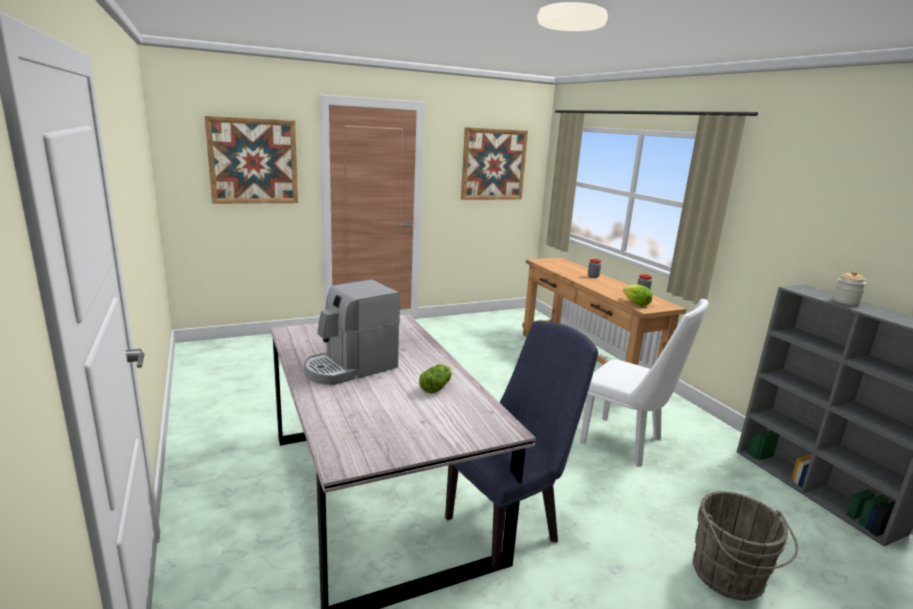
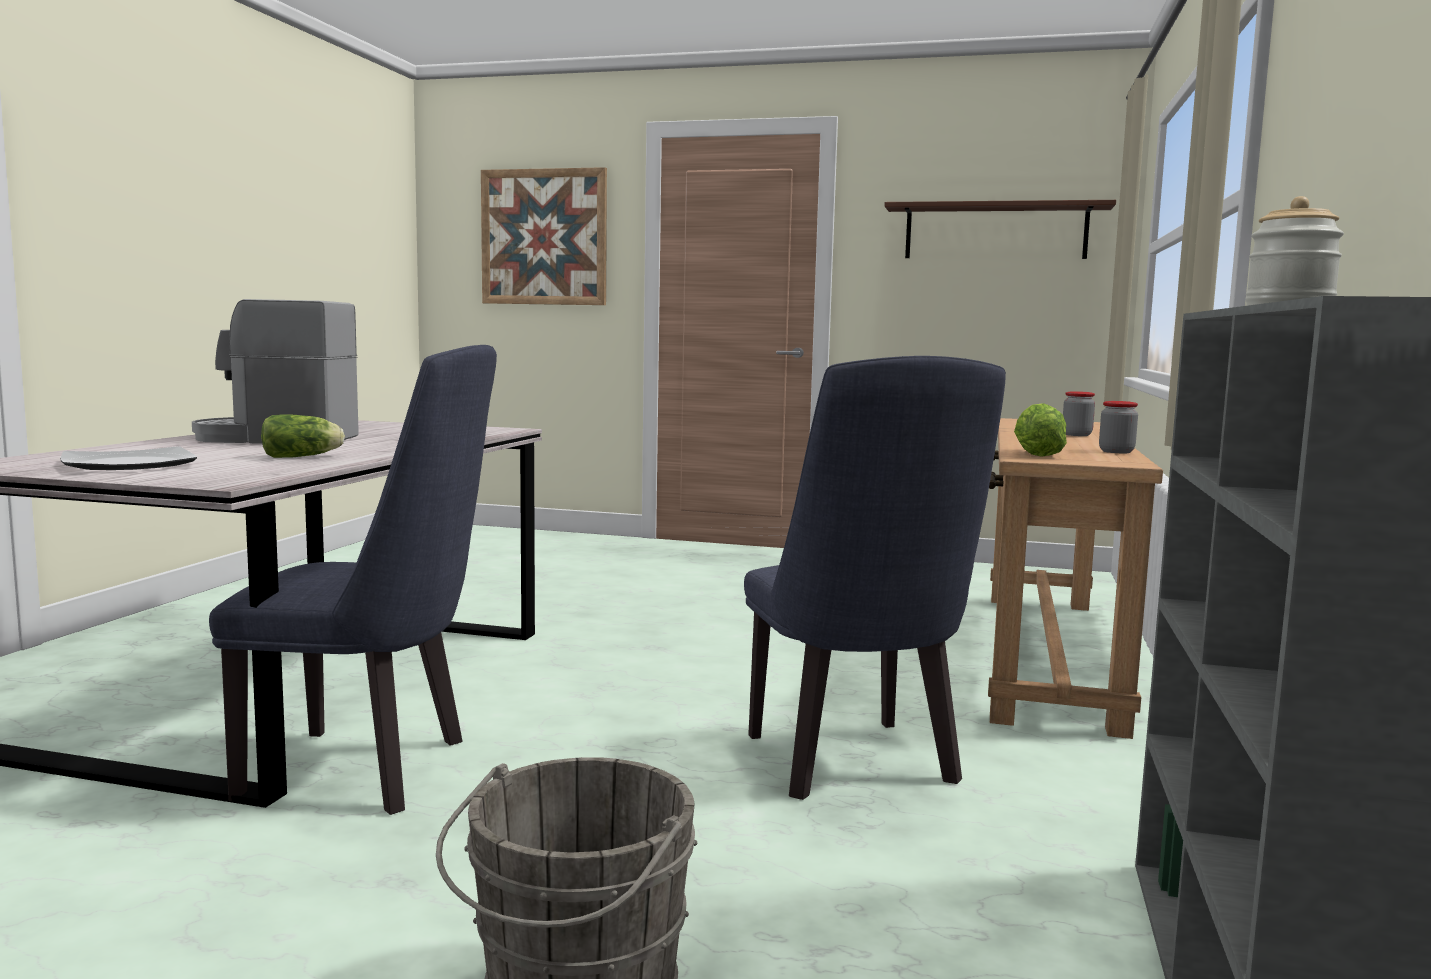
camera: 40 degrees right, 10 degrees down
picture [461,127,528,200] -> brown shelf [884,200,1116,259]
white chair [580,299,708,467] -> blue chair [744,356,1006,800]
none -> plate [60,446,197,470]

